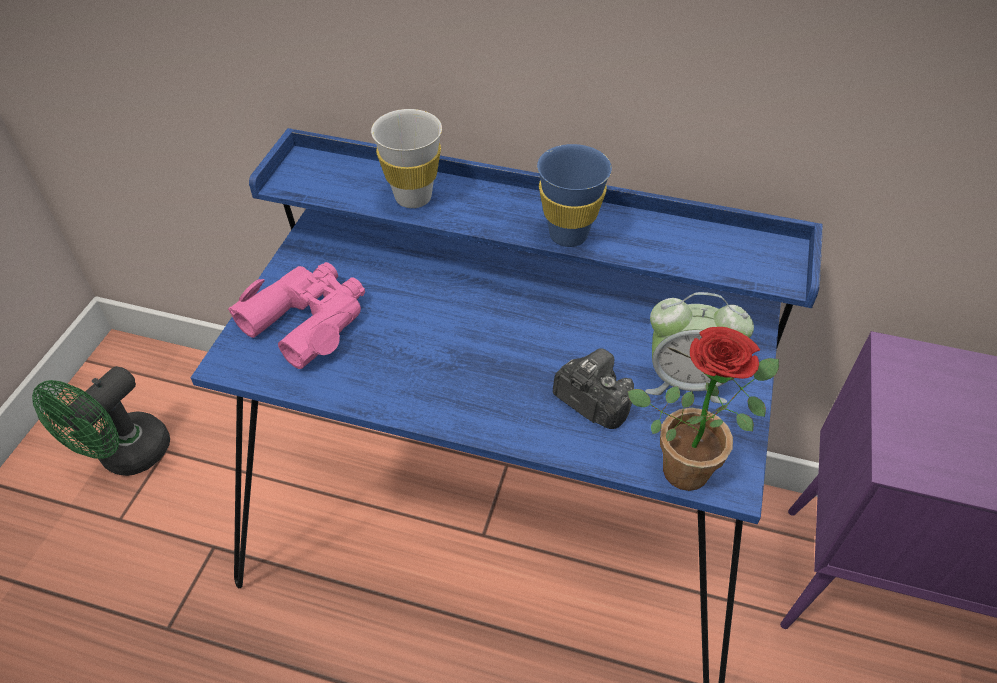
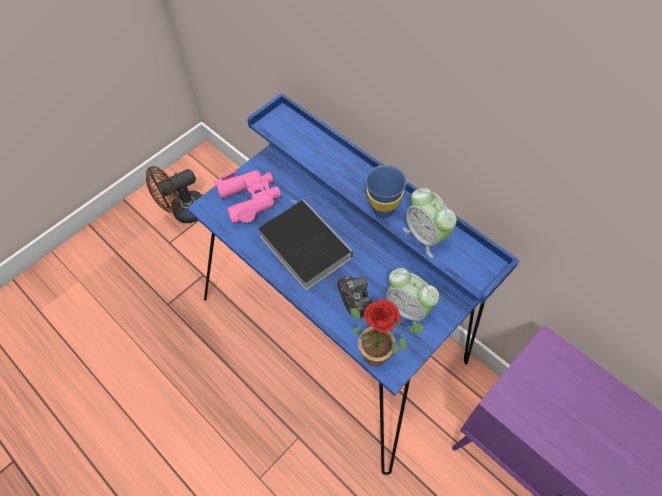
camera: 30 degrees right, 10 degrees up
green fan [32,366,170,476] -> brown fan [146,166,203,223]
white cup [371,109,442,208] -> none
none -> book [258,199,352,290]
none -> alarm clock [403,188,457,258]

